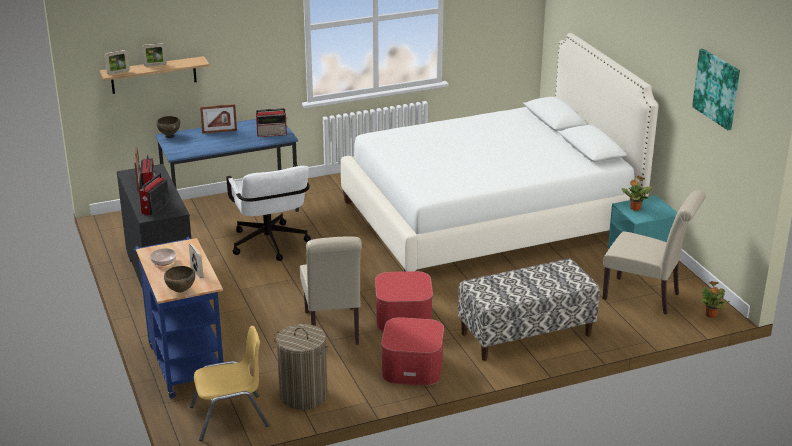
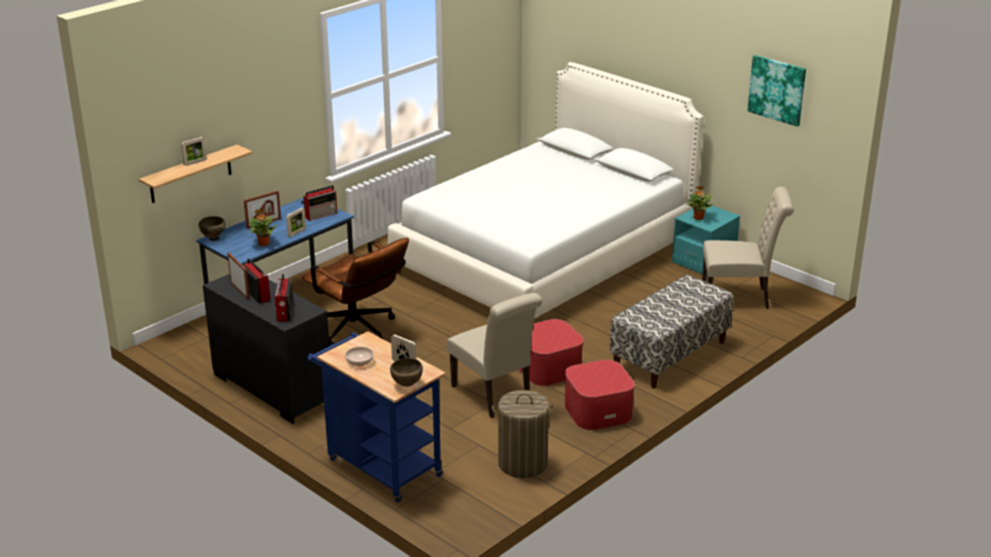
camera: 25 degrees left, 0 degrees up
picture frame [105,50,129,75] -> picture frame moved to [286,208,306,237]
yellow chair [190,326,269,441] -> none
white office chair [226,165,311,261] -> brown office chair [302,238,409,346]
potted plant [699,281,730,318] -> potted plant moved to [248,209,278,246]

